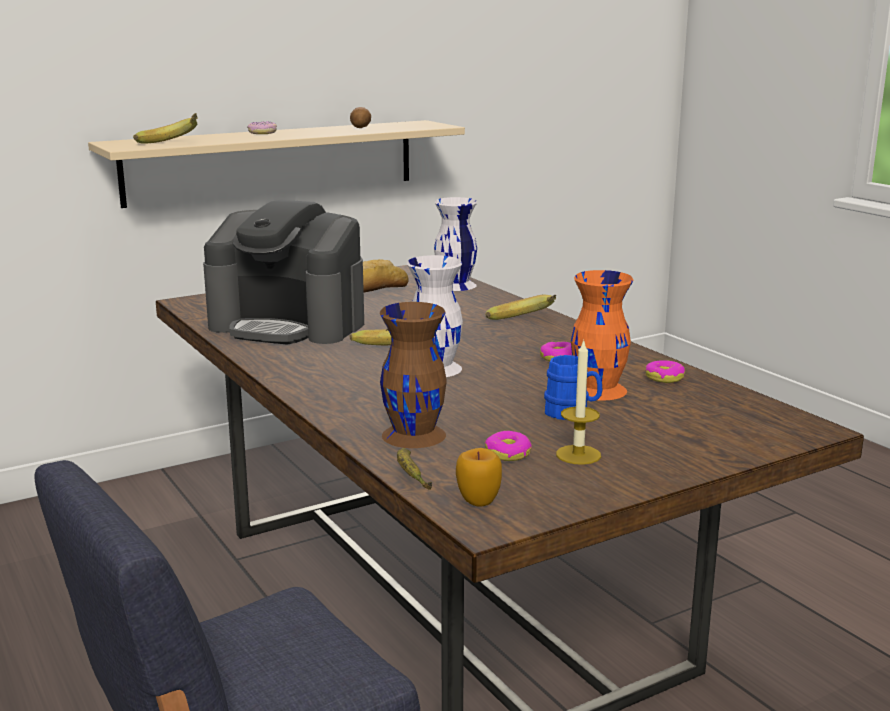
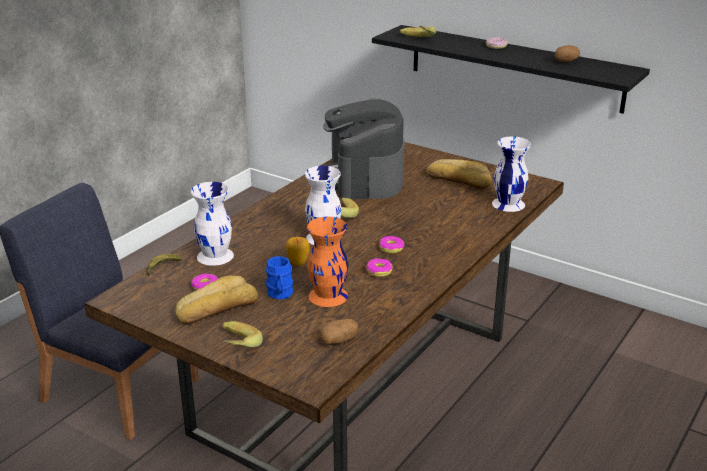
camera: 65 degrees right, 10 degrees up
beige shelf [88,120,465,208] -> black shelf [372,25,650,114]
brown vase [380,302,447,448] -> white vase [191,182,234,266]
apple [456,448,502,507] -> apple moved to [286,237,310,266]
banana [485,295,556,320] -> banana moved to [222,321,263,348]
candle [556,339,601,465] -> bread [175,275,258,324]
donut [645,360,685,383] -> donut moved to [379,236,405,253]
none -> potato [320,319,358,344]

